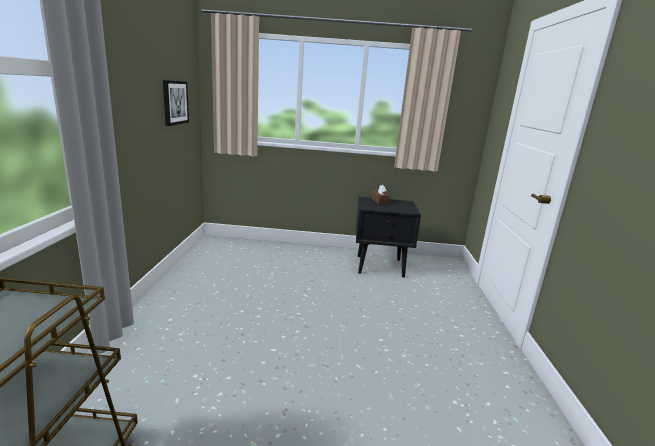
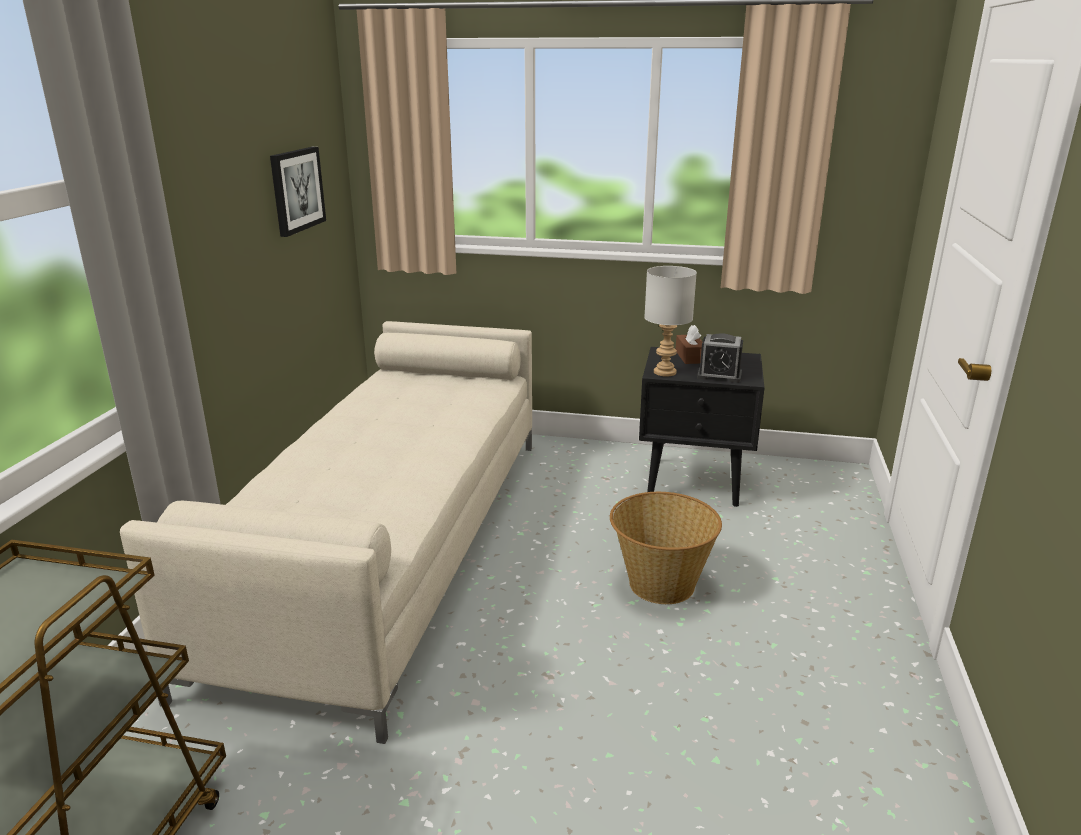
camera: 10 degrees right, 5 degrees up
none -> beige sofa [120,321,532,744]
none -> basket [610,492,722,604]
none -> grey table lamp [644,266,697,377]
none -> alarm clock [697,334,743,383]

